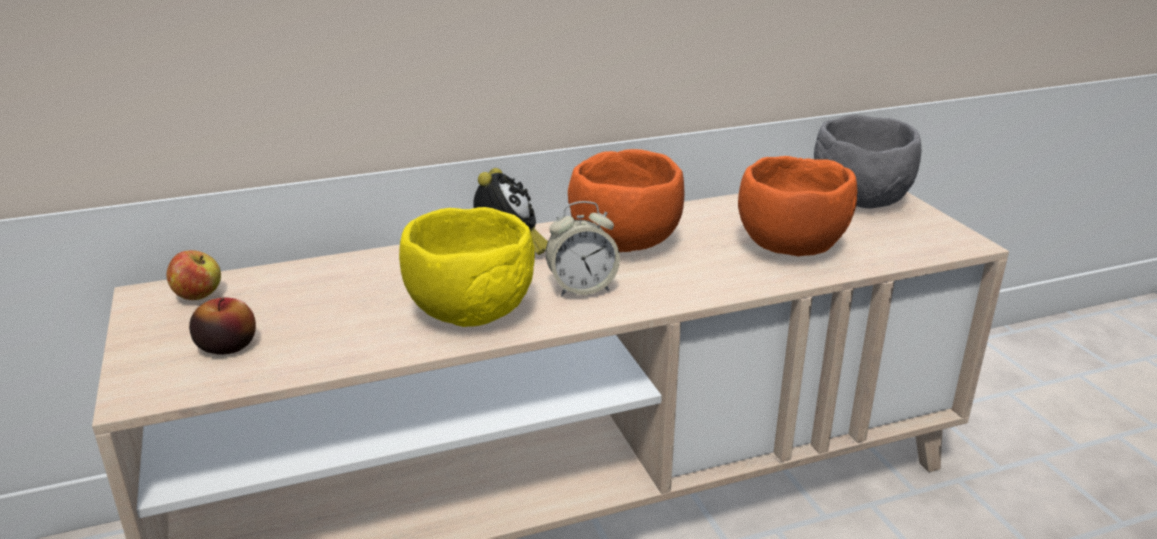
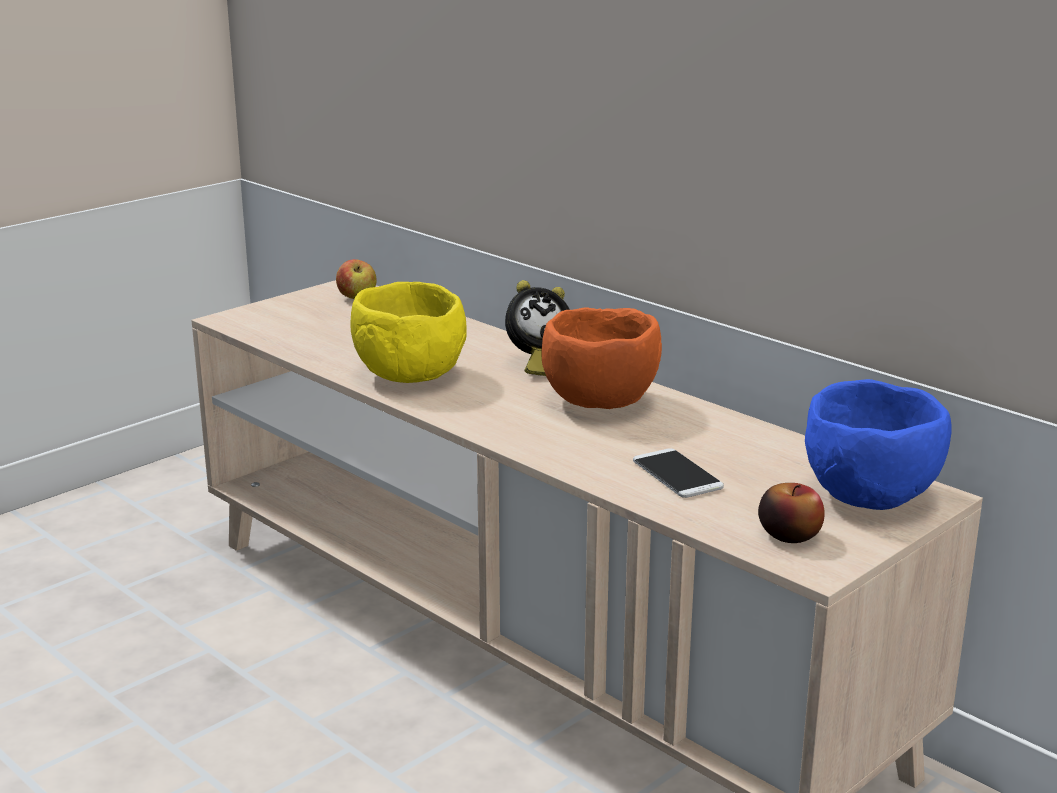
camera: 65 degrees right, 5 degrees down
apple [189,298,256,355] -> apple moved to [758,483,824,543]
alarm clock [546,201,620,297] -> none
orange bowl [738,156,857,256] -> phone [633,448,724,498]
grey bowl [814,115,921,208] -> blue bowl [805,379,951,510]

